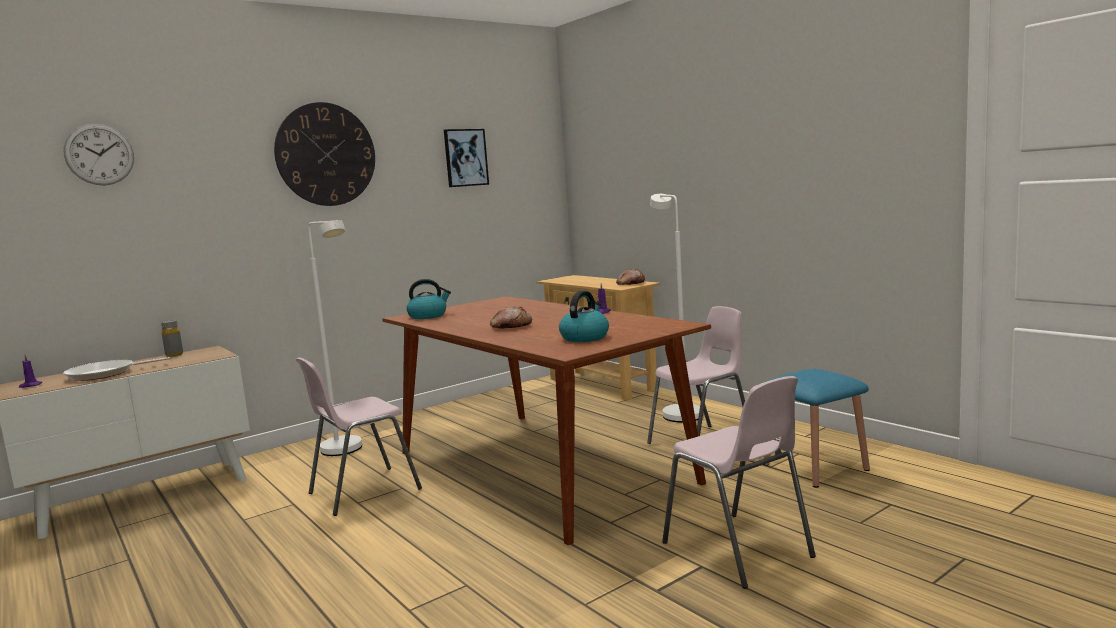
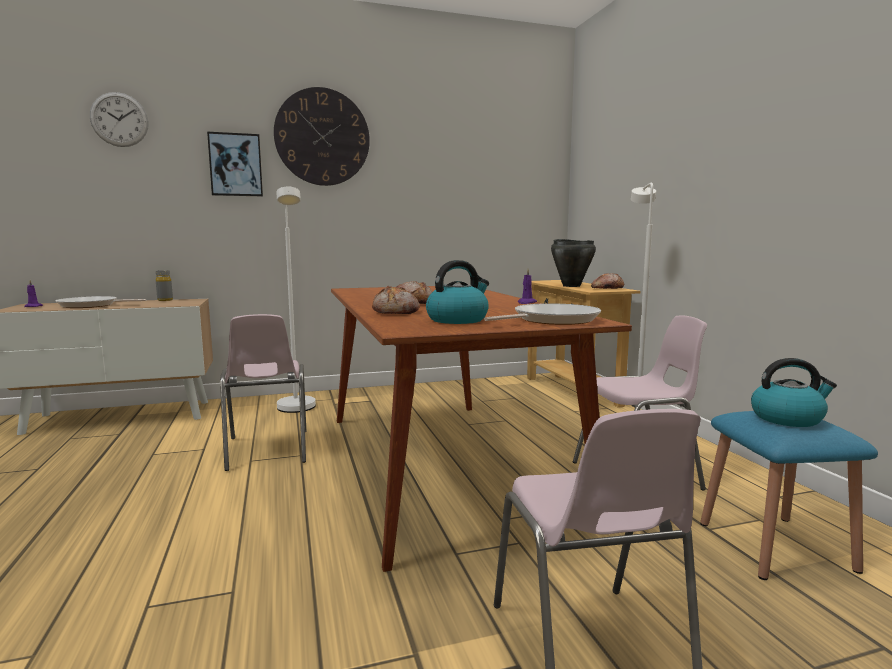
camera: 20 degrees right, 0 degrees up
pink chair [296,357,422,516] -> pink chair turned 90 degrees counterclockwise [220,314,306,471]
kettle [406,279,451,319] -> kettle moved to [751,358,837,427]
picture [444,129,489,187] -> picture moved to [207,132,263,196]
none -> bread [372,286,420,314]
none -> frying pan [484,303,601,325]
none -> black cooking pot [551,239,596,287]

